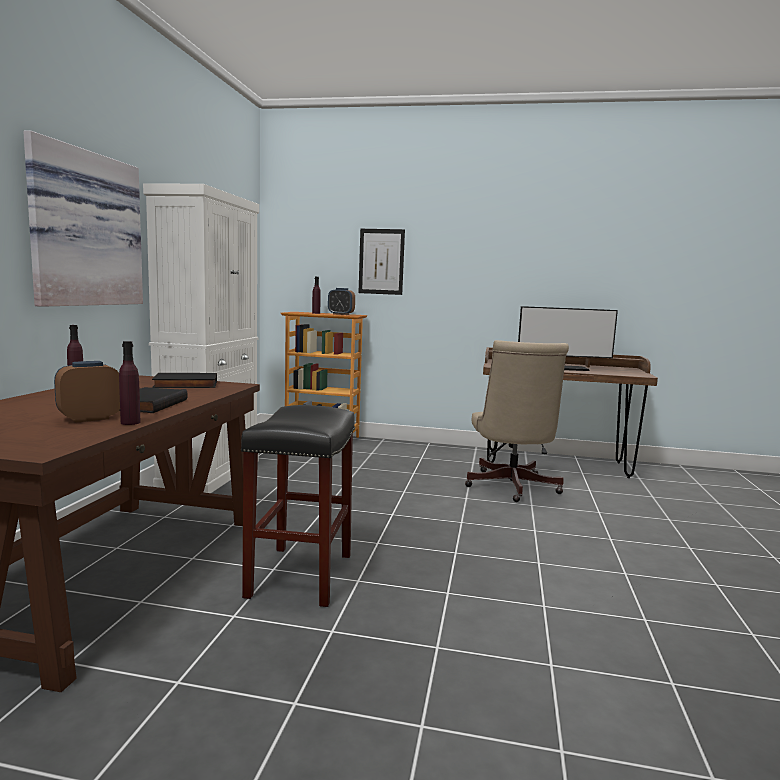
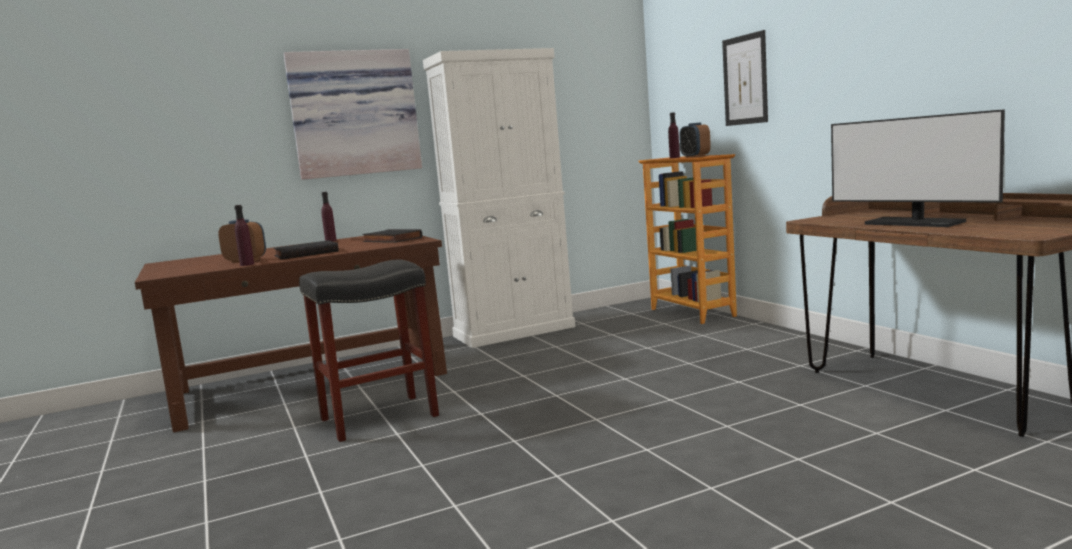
camera: 55 degrees right, 0 degrees up
beige office chair [465,340,569,502] -> none

